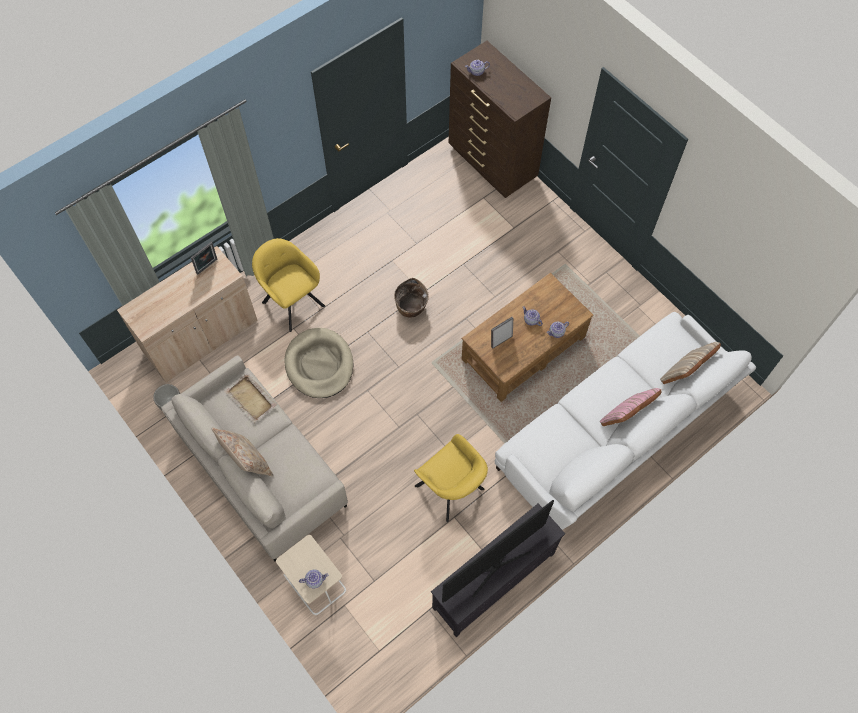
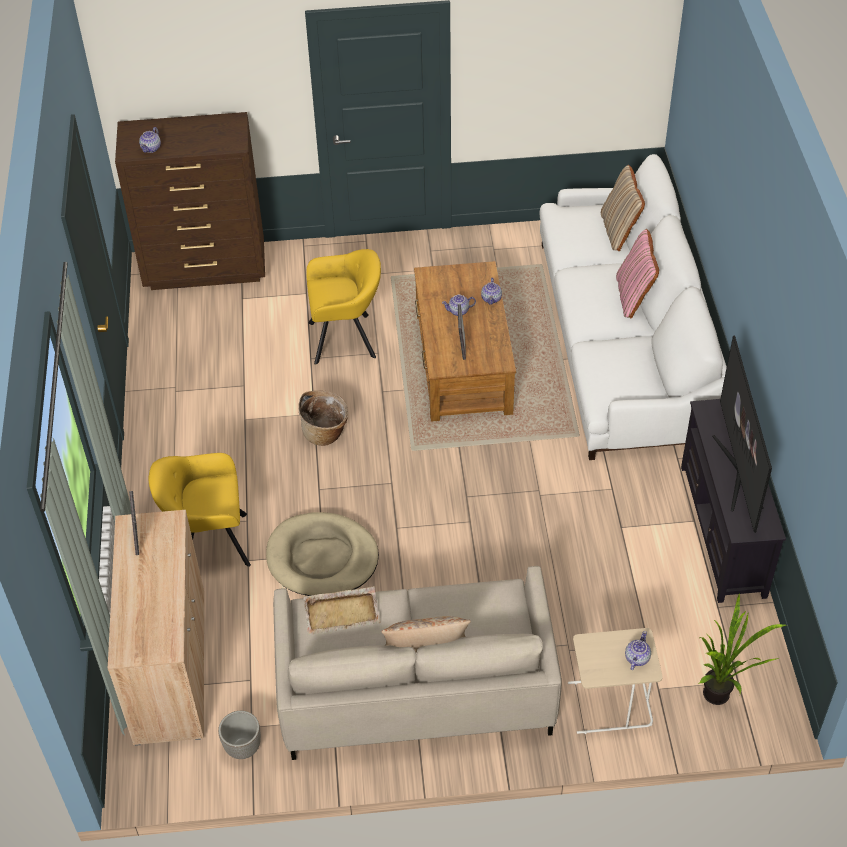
camera: 55 degrees left, 15 degrees down
yellow armchair [414,434,488,522] -> yellow armchair moved to [306,249,381,365]
none -> potted plant [699,594,786,705]

